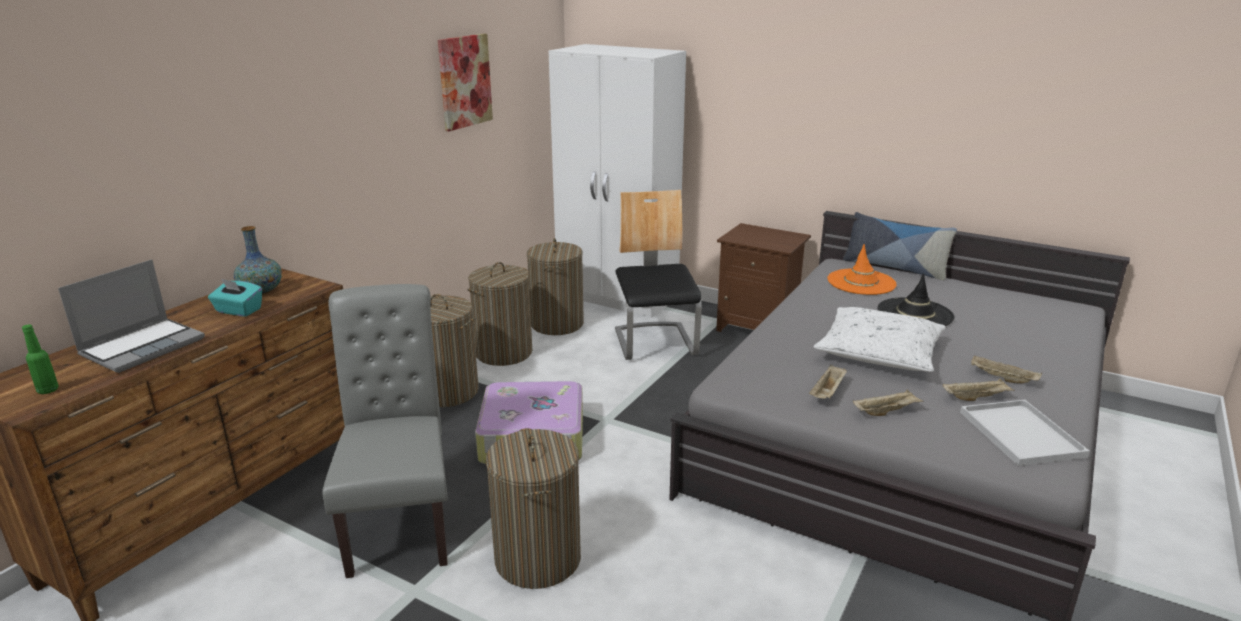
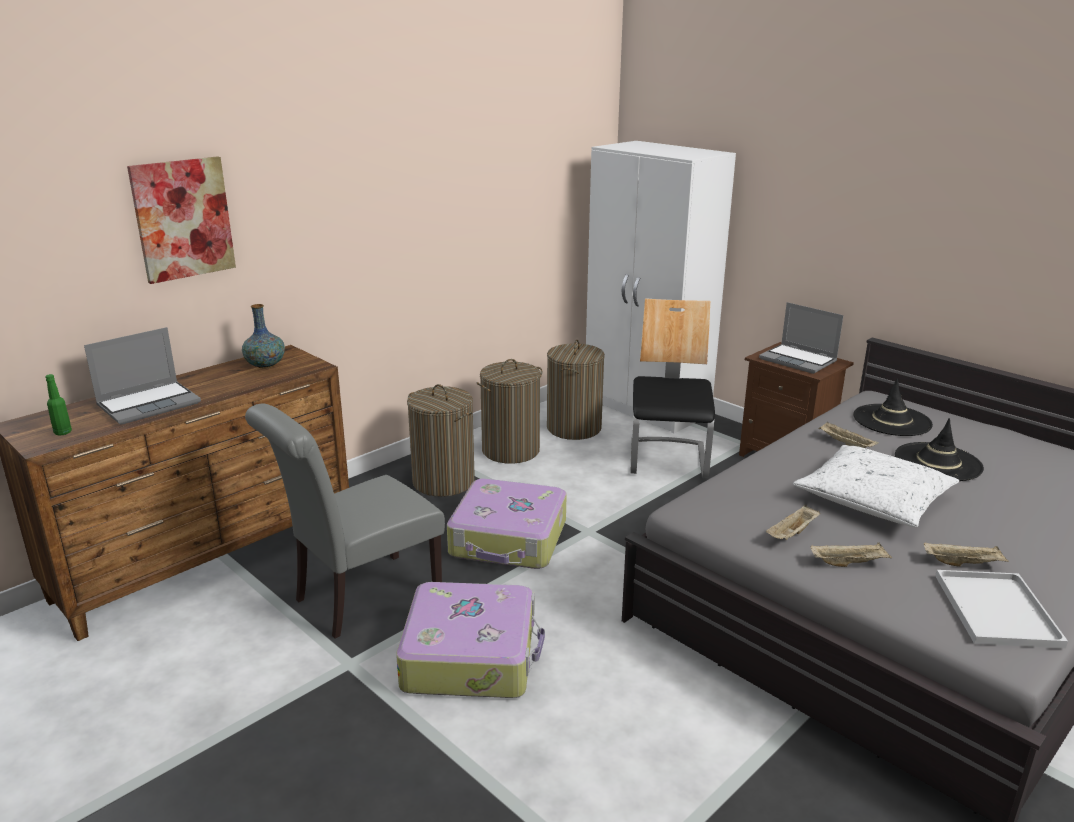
camera: 15 degrees right, 0 degrees up
turquoise tissue box [208,279,262,317] -> none
grey chair [322,284,447,578] -> grey chair turned 135 degrees counterclockwise [245,403,445,638]
picture [438,34,493,131] -> picture moved to [127,156,236,284]
laundry basket [486,428,581,589] -> suitcase [396,582,545,698]
orange hat [827,244,897,295] -> black hat [853,378,933,436]
pillow [843,212,957,280] -> none
beige tray [971,355,1042,383] -> beige tray moved to [819,421,879,448]
none -> laptop [759,302,844,374]

